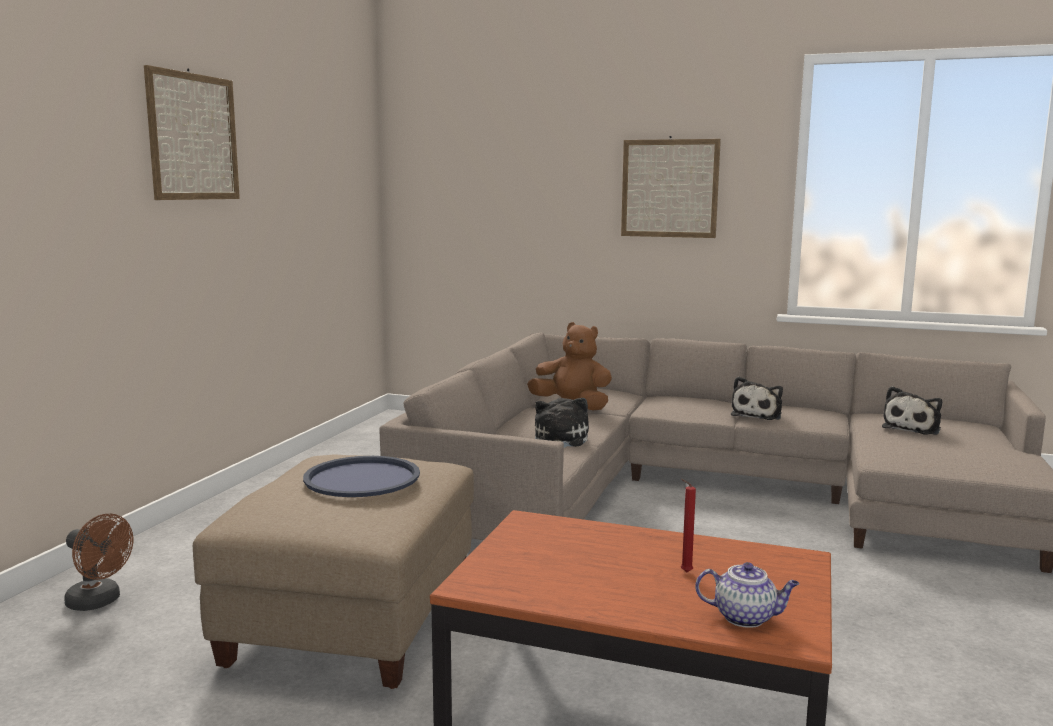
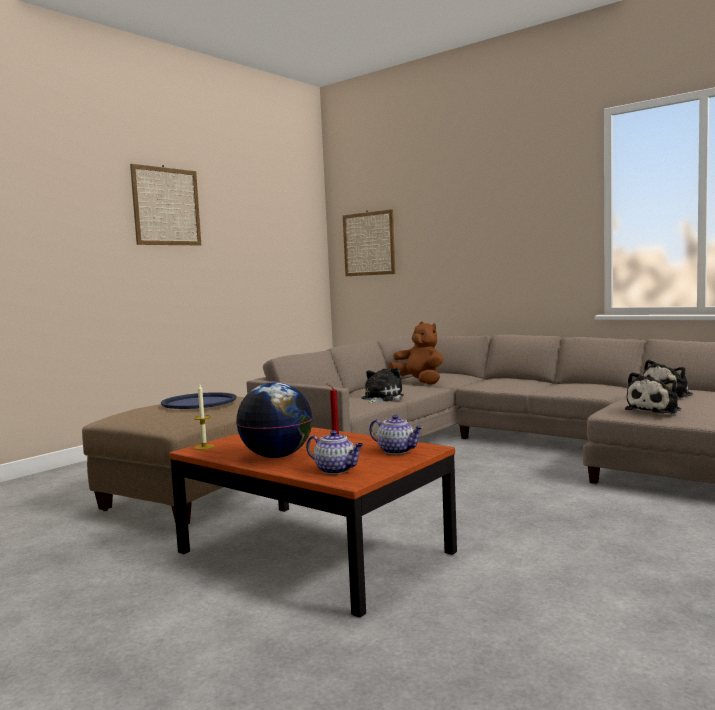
camera: 20 degrees right, 5 degrees down
brown fan [64,514,133,611] -> none
picture [621,136,721,238] -> picture moved to [343,209,395,276]
plush toy [731,377,783,420] -> plush toy moved to [625,372,681,414]
none -> candle [193,384,214,450]
none -> globe [236,382,313,458]
none -> teapot [369,415,423,455]

